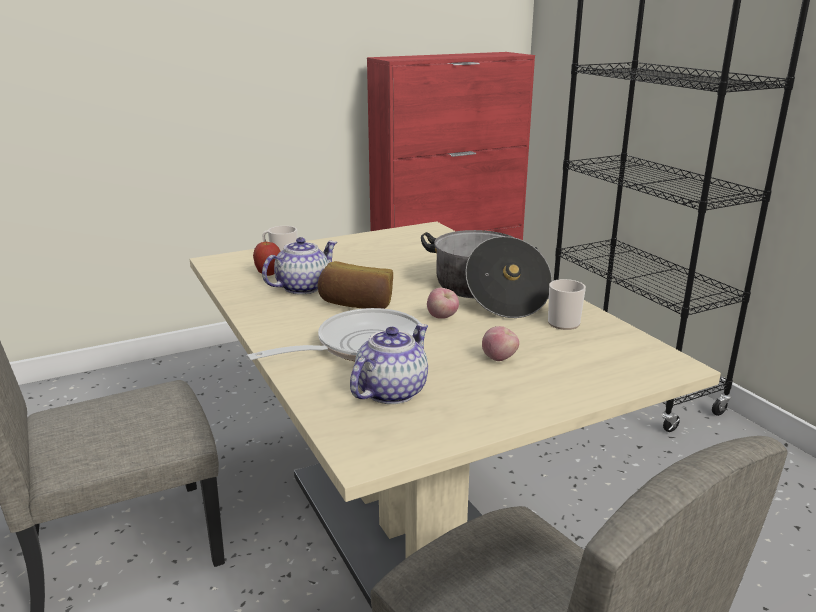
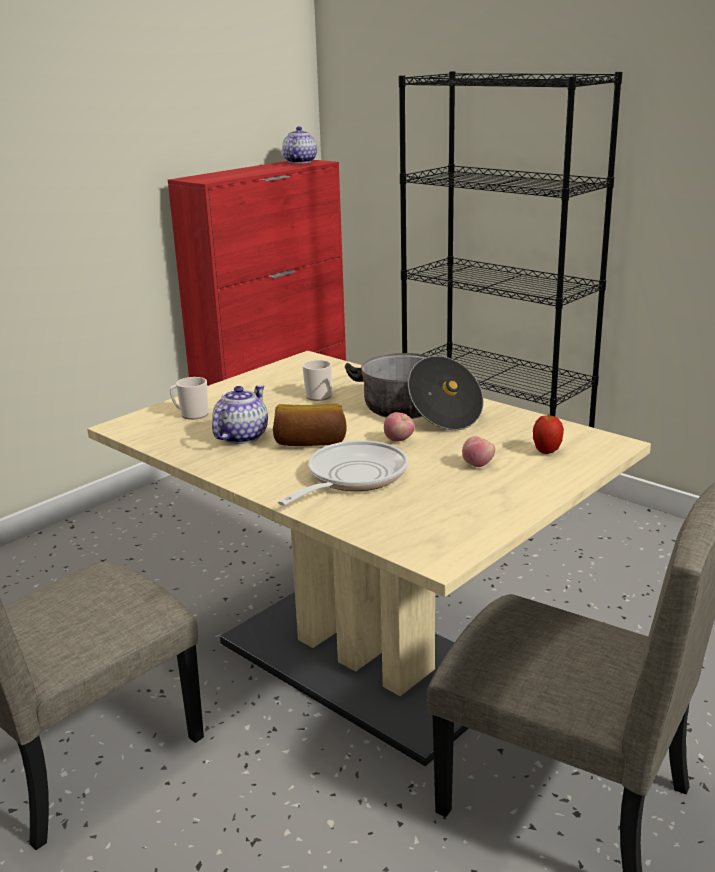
camera: 20 degrees left, 0 degrees up
apple [253,242,281,276] -> apple moved to [533,414,564,454]
teapot [350,324,428,404] -> teapot moved to [282,126,317,164]
mug [548,279,586,330] -> mug moved to [302,360,332,401]

